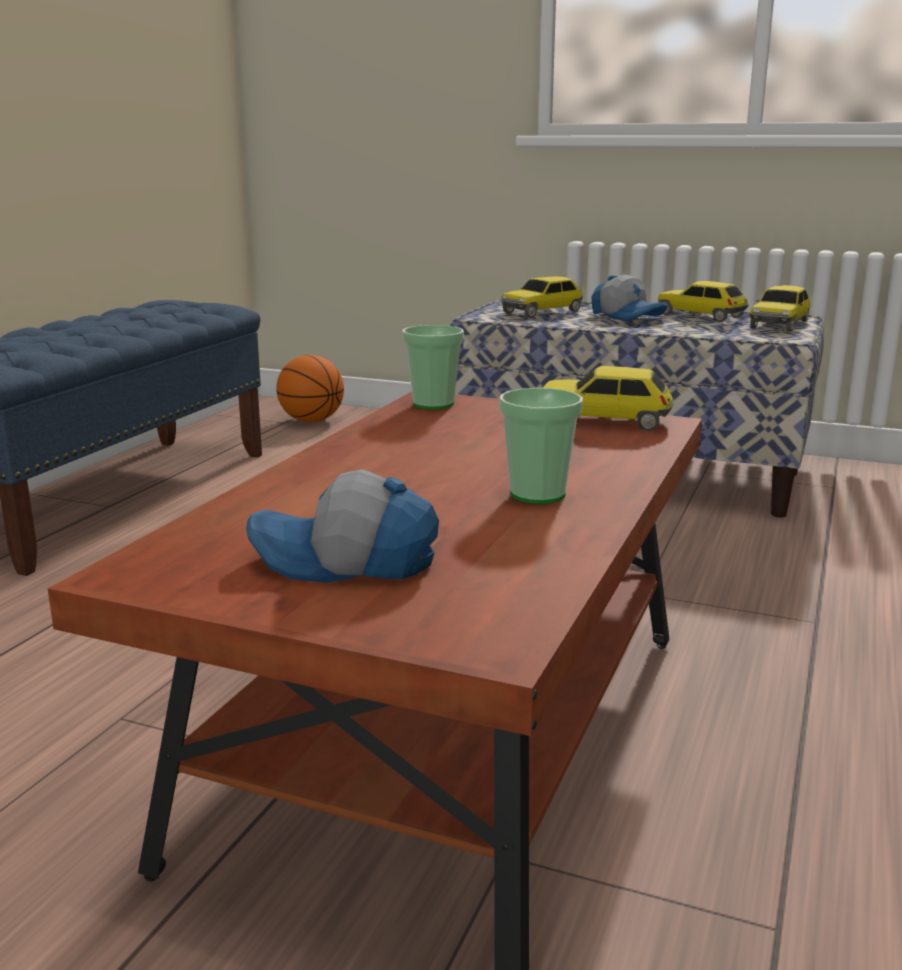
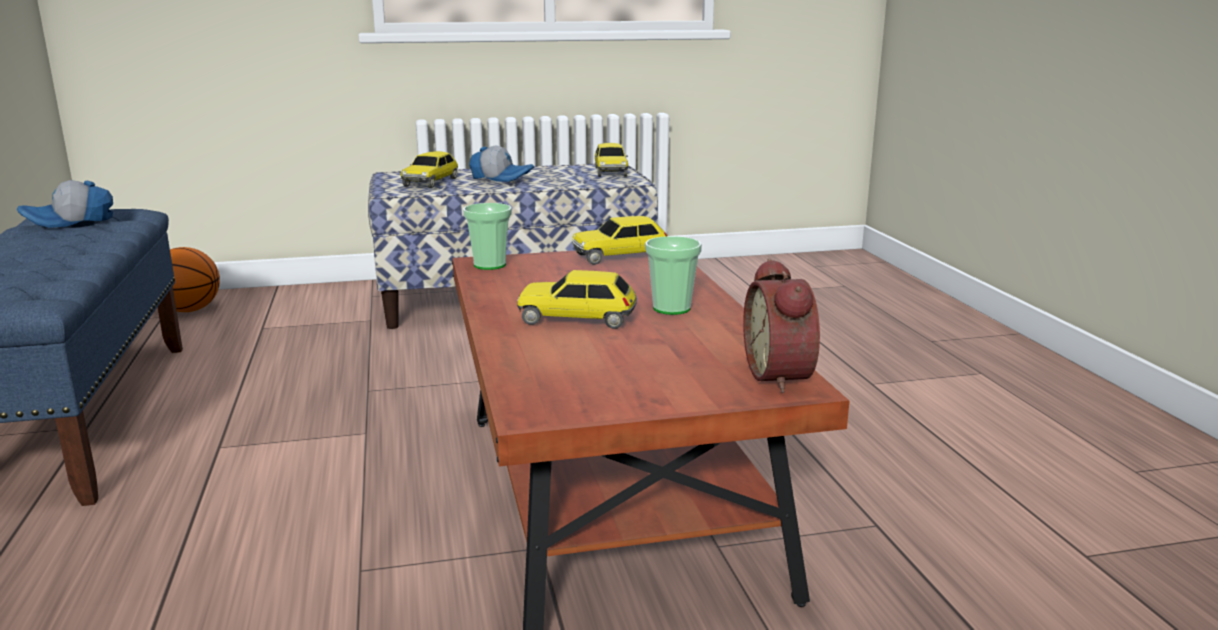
camera: 35 degrees left, 0 degrees up
cap [246,469,439,583] -> cap moved to [17,180,113,228]
toy car [658,281,749,322] -> toy car moved to [517,270,637,329]
none -> alarm clock [743,258,820,393]

